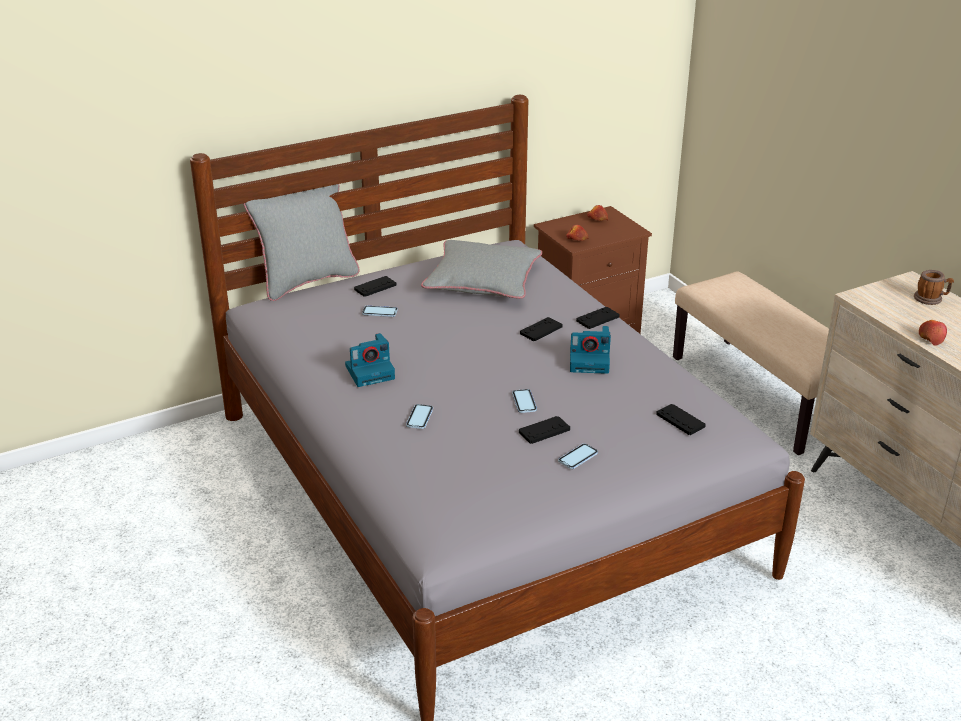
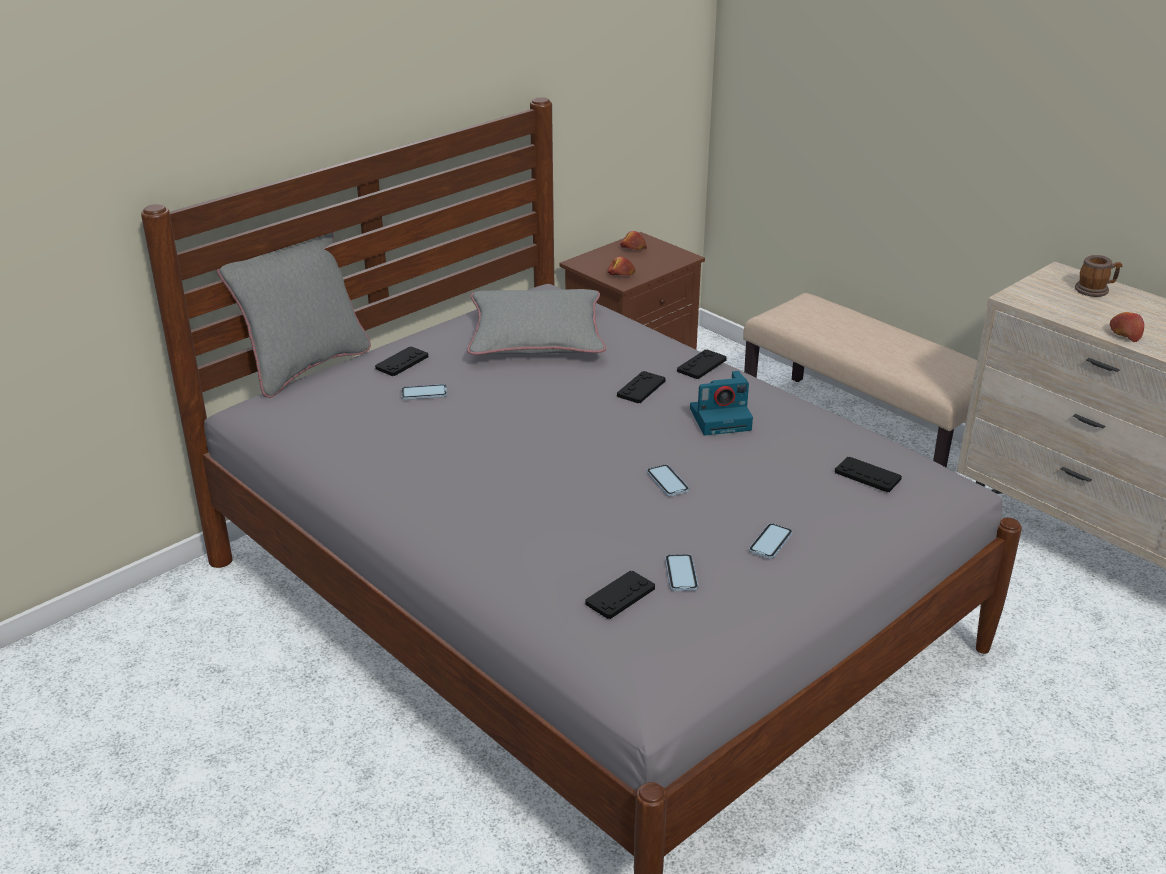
camera: 15 degrees left, 0 degrees up
camera [345,333,395,387] -> none
phone [406,404,433,429] -> phone moved to [665,554,698,591]
black game controller [519,416,570,444] -> black game controller moved to [586,571,655,619]

